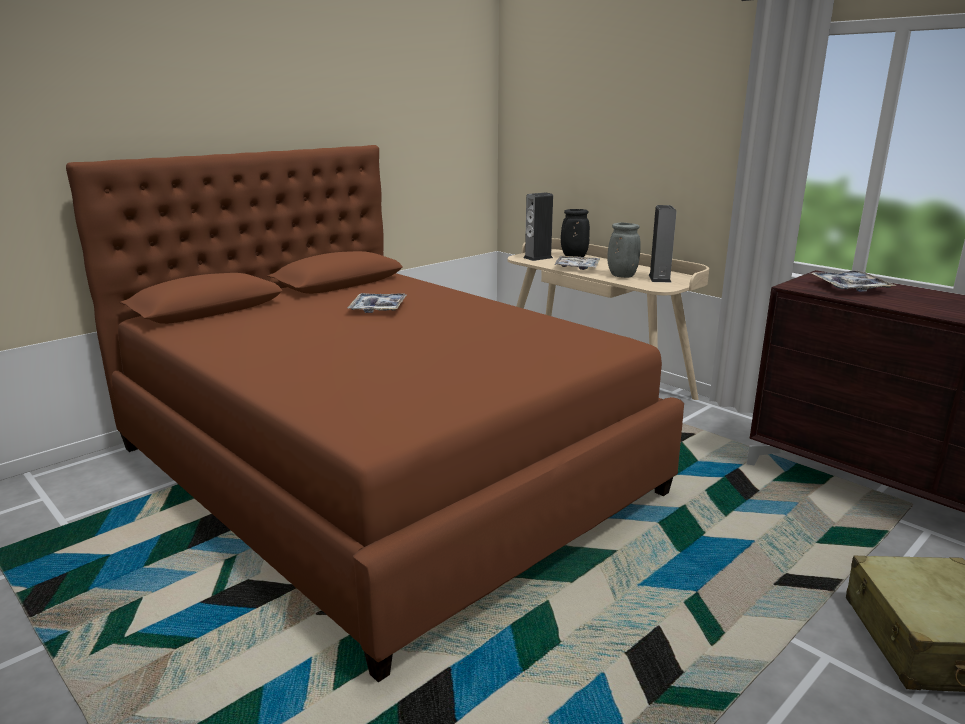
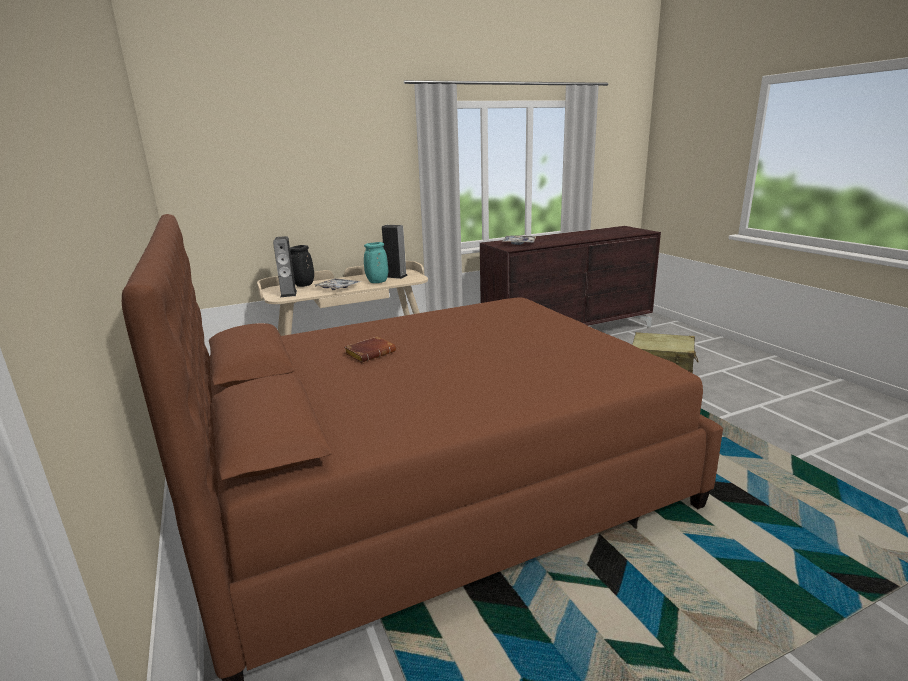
camera: 70 degrees left, 0 degrees up
tray [347,293,407,313] -> brown book [344,336,396,363]
grey vase [607,223,641,278] -> turquoise vase [364,242,388,283]

